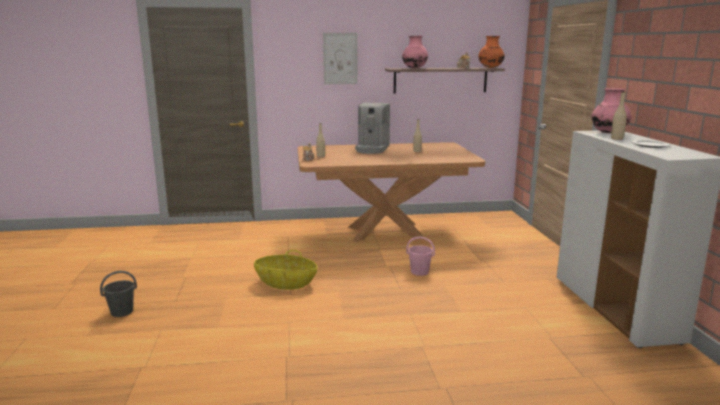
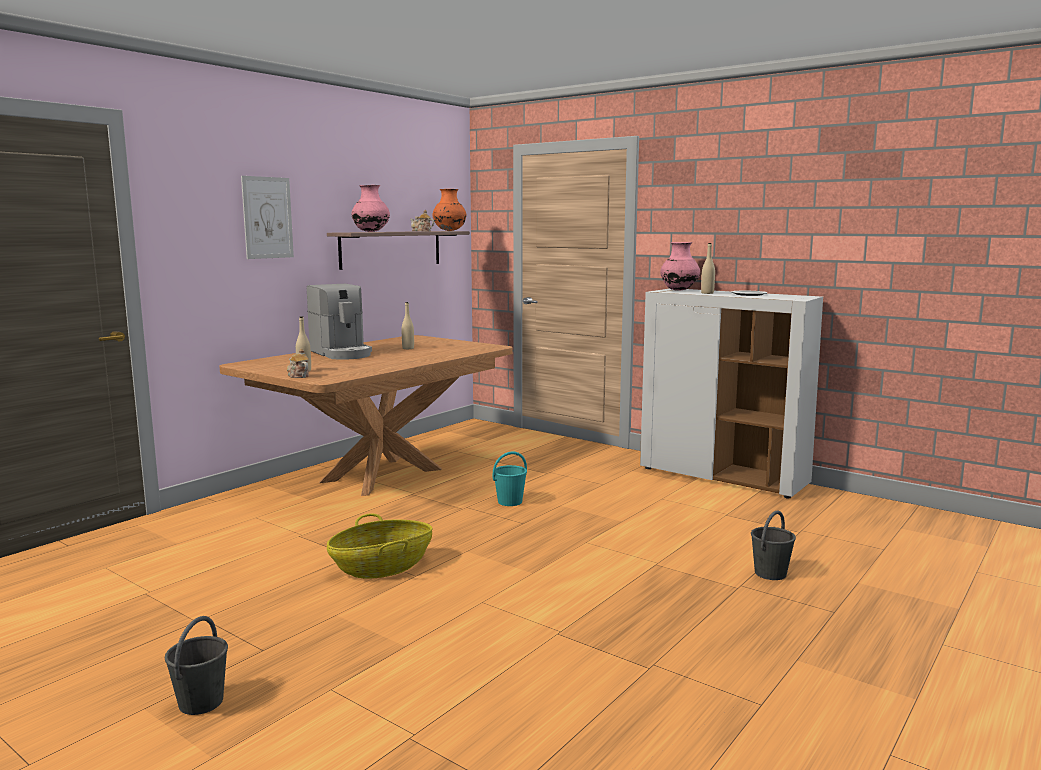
camera: 45 degrees left, 5 degrees down
pink bucket [406,237,435,276] -> turquoise bucket [493,452,527,506]
none -> grey bucket [751,510,796,580]

